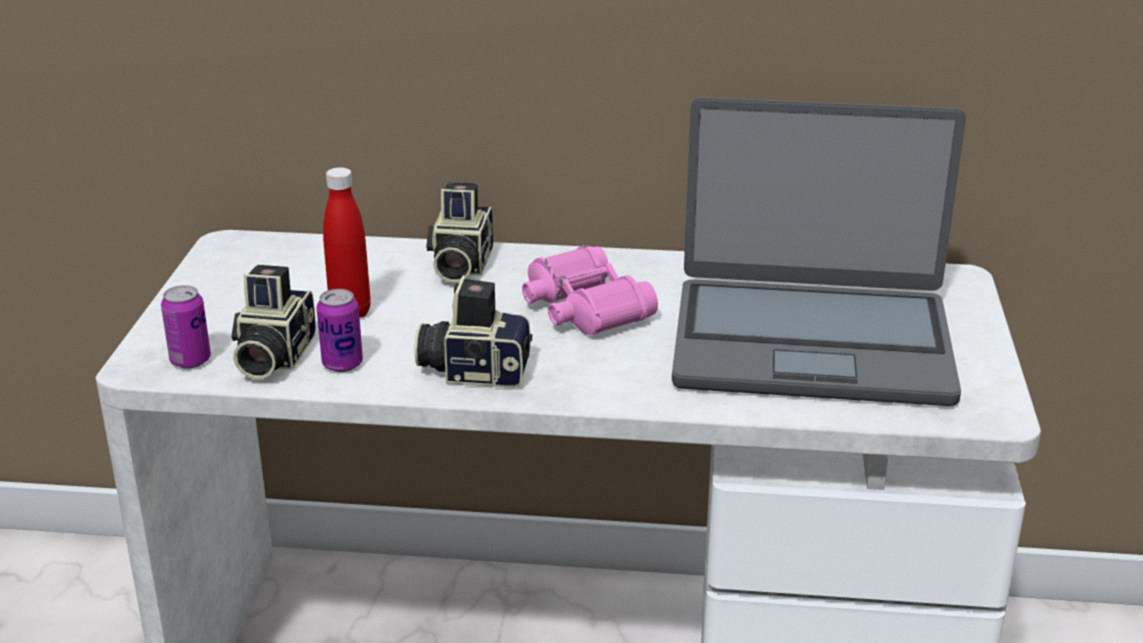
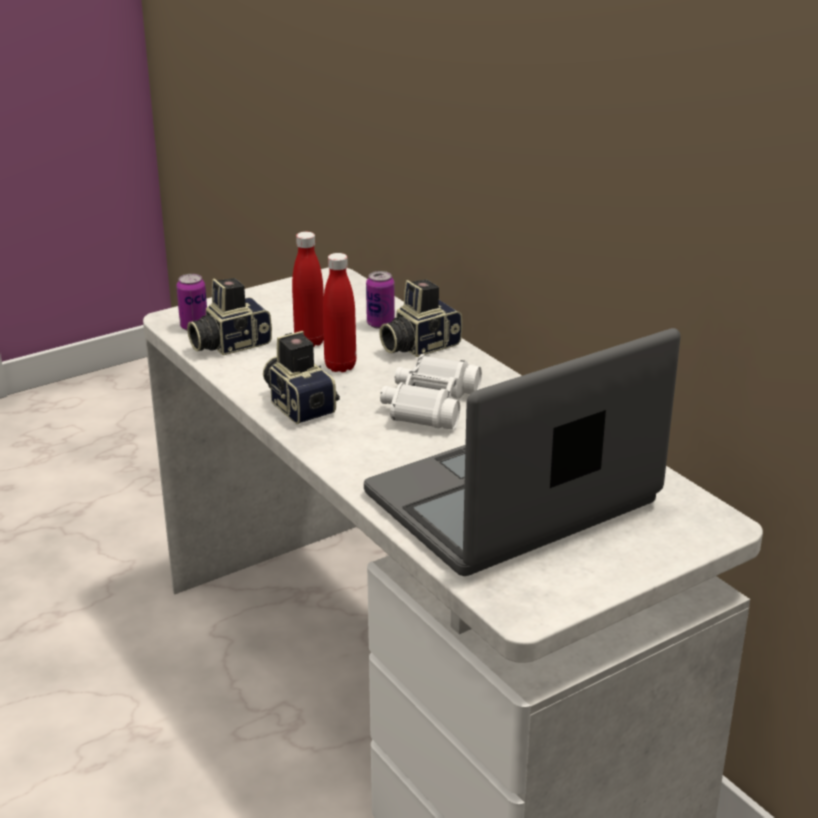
camera: 50 degrees right, 0 degrees up
can [317,289,363,372] -> can moved to [366,271,395,329]
pink binoculars [522,245,658,335] -> white binoculars [380,354,482,429]
laptop [672,97,966,406] -> laptop turned 90 degrees clockwise [364,328,681,576]
none -> red bottle [323,253,356,372]

